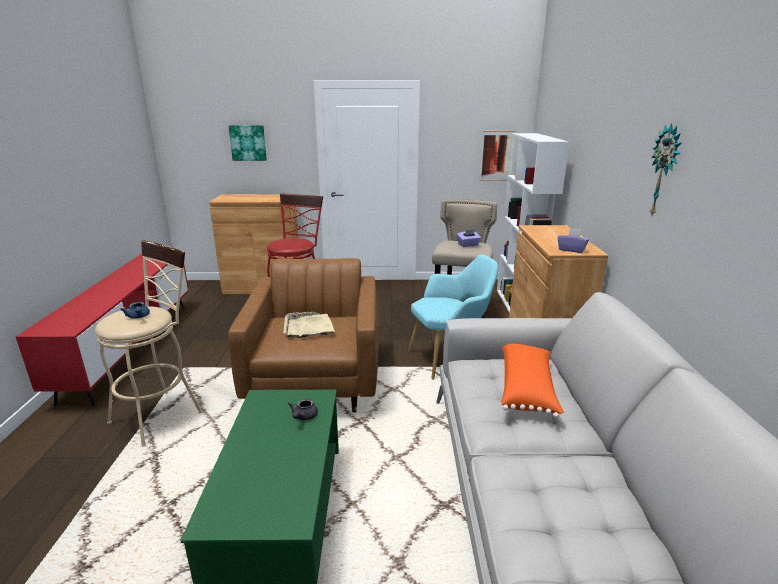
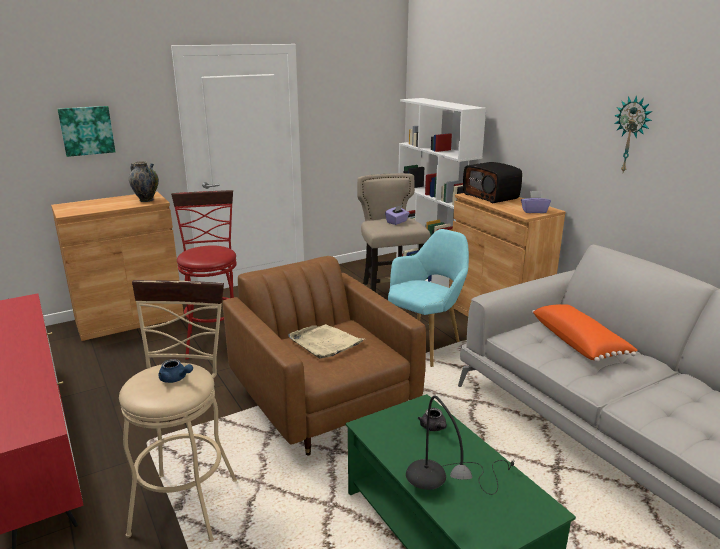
camera: 30 degrees left, 0 degrees up
picture [480,131,515,181] -> none
none -> vase [129,161,159,202]
none -> grey table lamp [406,396,514,495]
none -> radio [463,162,522,203]

